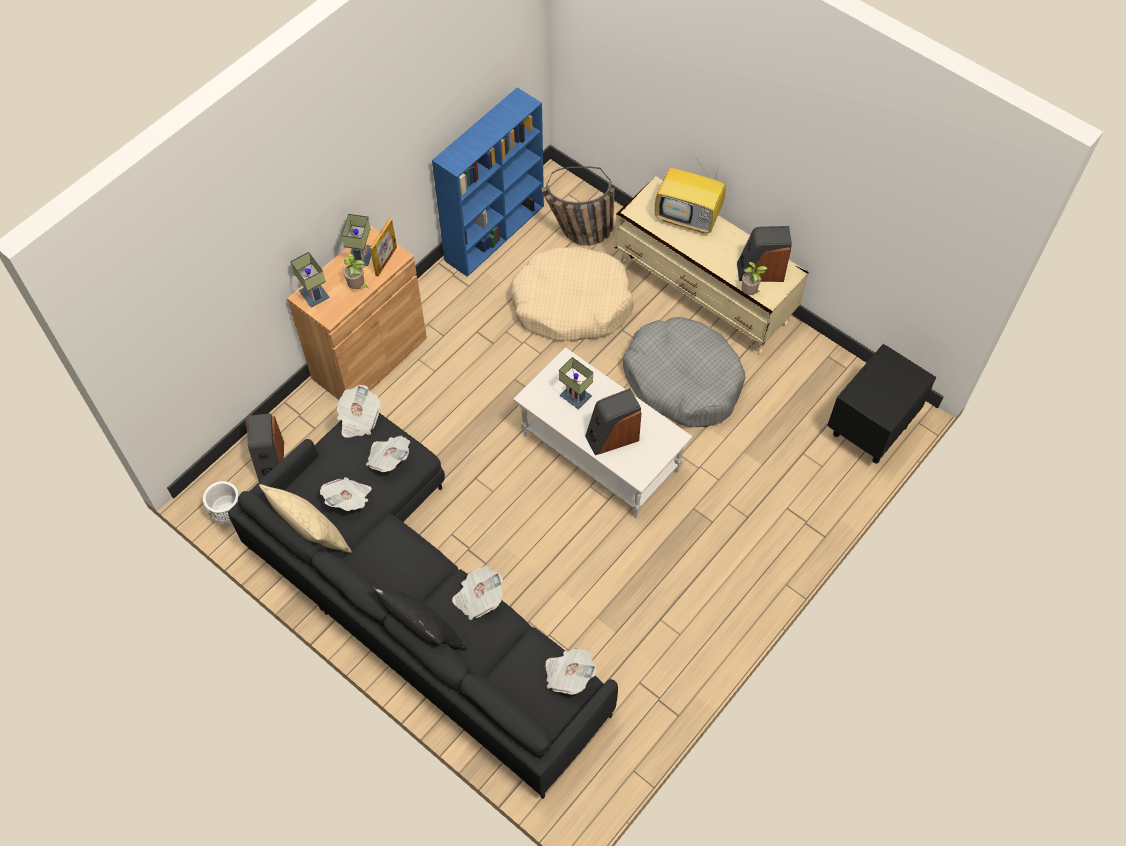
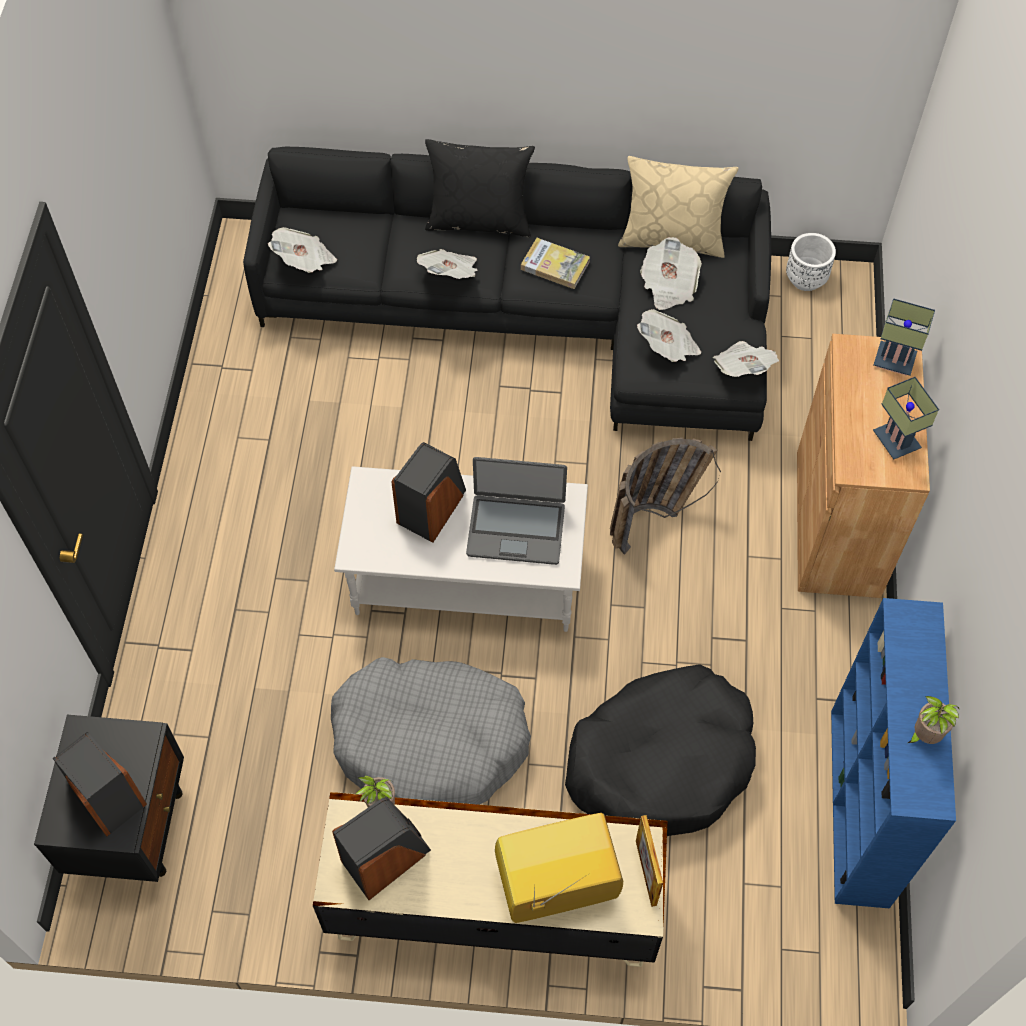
camera: 145 degrees right, 0 degrees up
speaker [245,413,284,481] -> speaker moved to [53,732,147,836]
potted plant [344,253,369,289] -> potted plant moved to [908,696,959,744]
picture frame [370,218,397,276] -> picture frame moved to [636,815,663,907]
beige dog bed [510,246,633,341] -> black dog bed [565,664,756,836]
basket [541,166,615,246] -> basket moved to [610,438,721,555]
table lamp [559,357,593,409] -> laptop [466,457,567,565]
none -> book [521,238,590,289]

